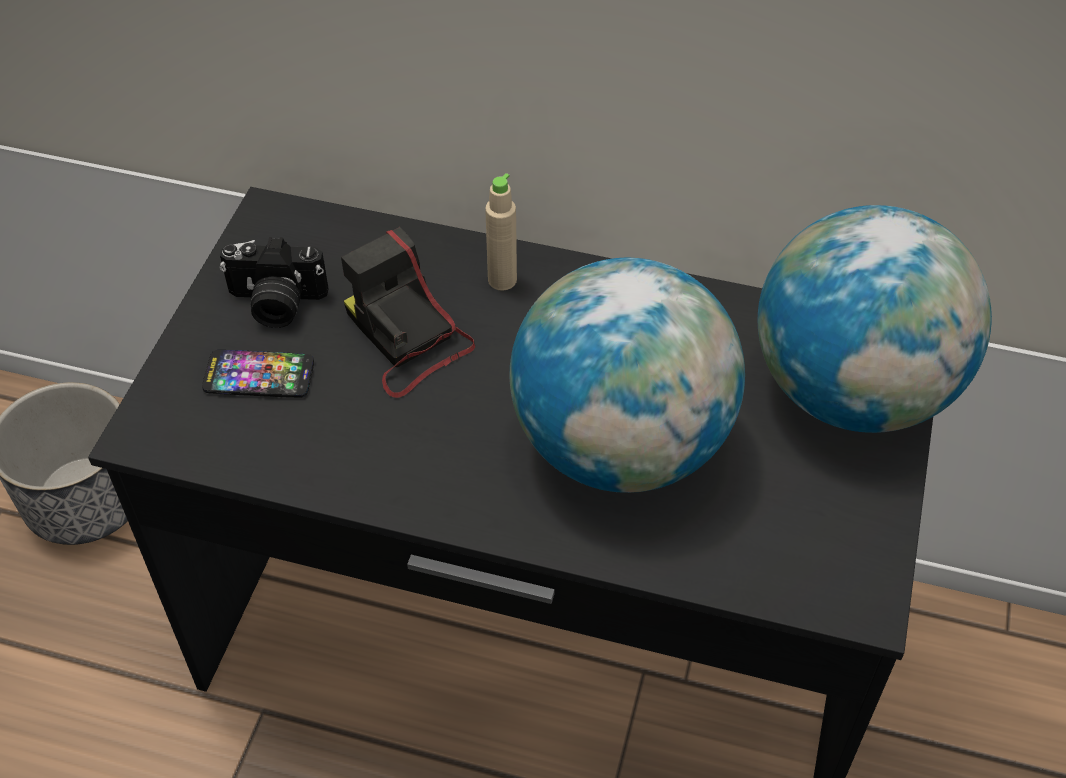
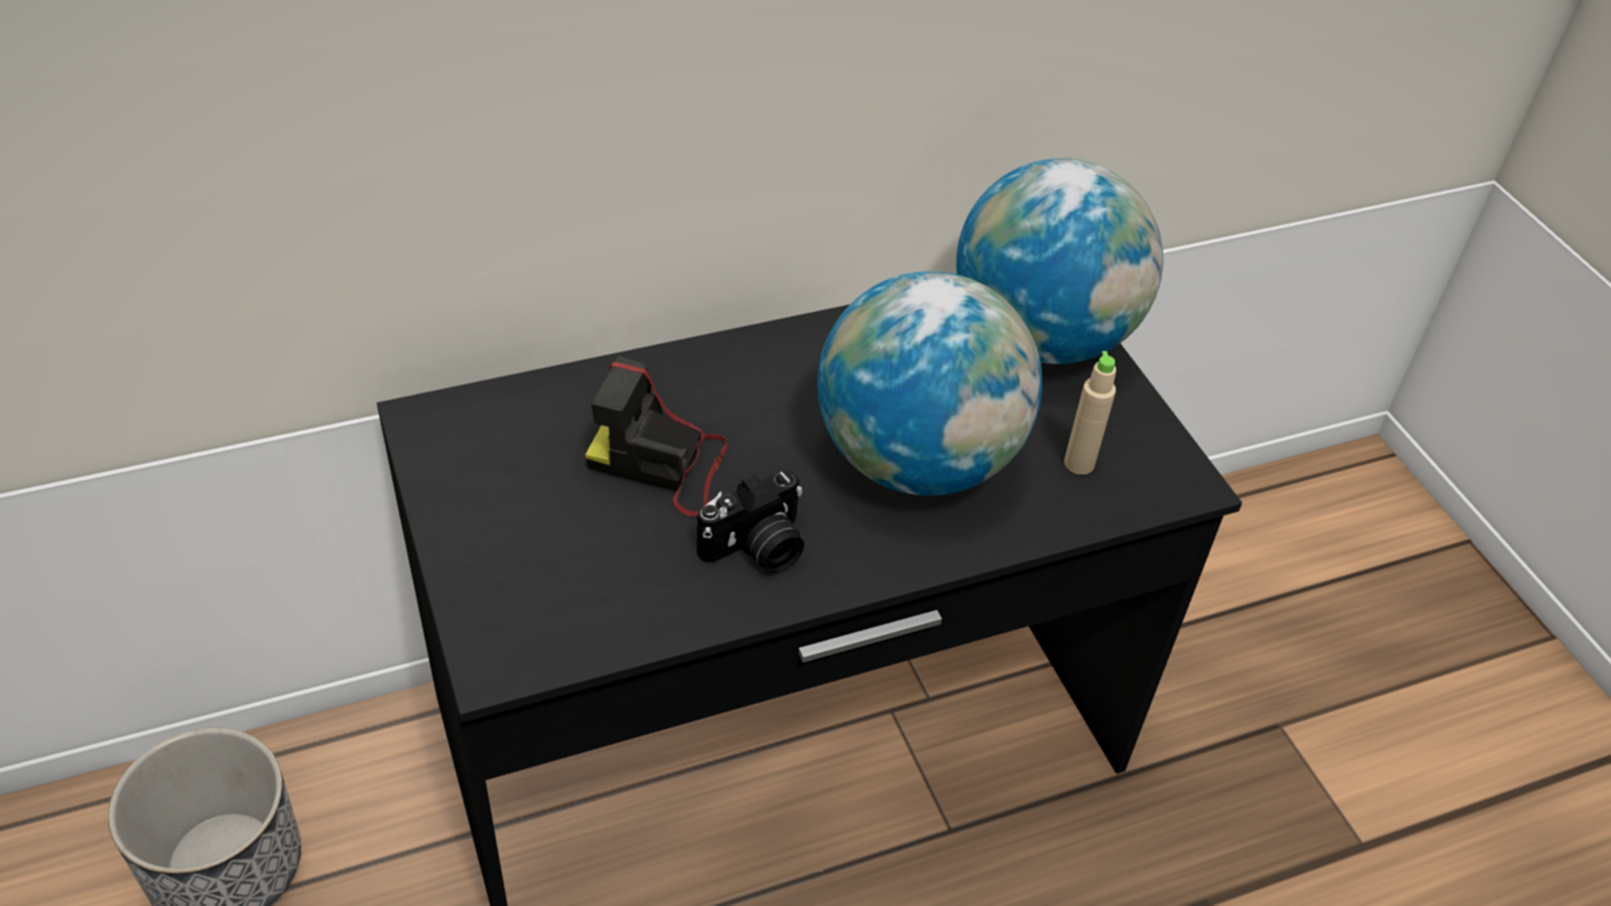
camera: 40 degrees left, 5 degrees down
phone [202,350,314,398] -> none
camera [219,237,329,328] -> camera moved to [697,471,804,573]
beige bottle [485,173,517,291] -> beige bottle moved to [1064,351,1116,475]

